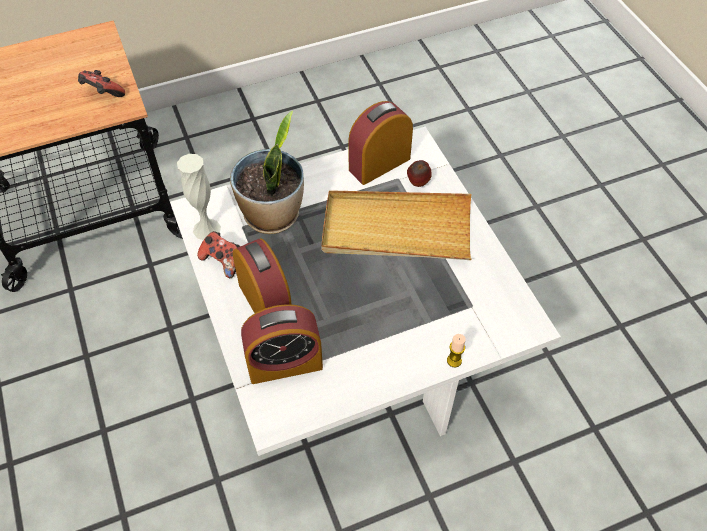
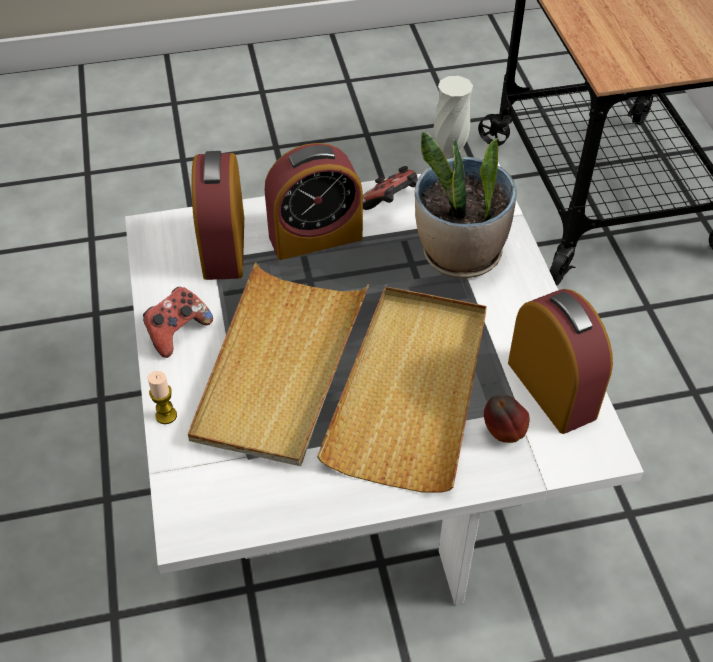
camera: 100 degrees right, 5 degrees down
game controller [78,70,125,97] -> game controller moved to [143,287,213,358]
none -> beige tray [188,263,369,466]

